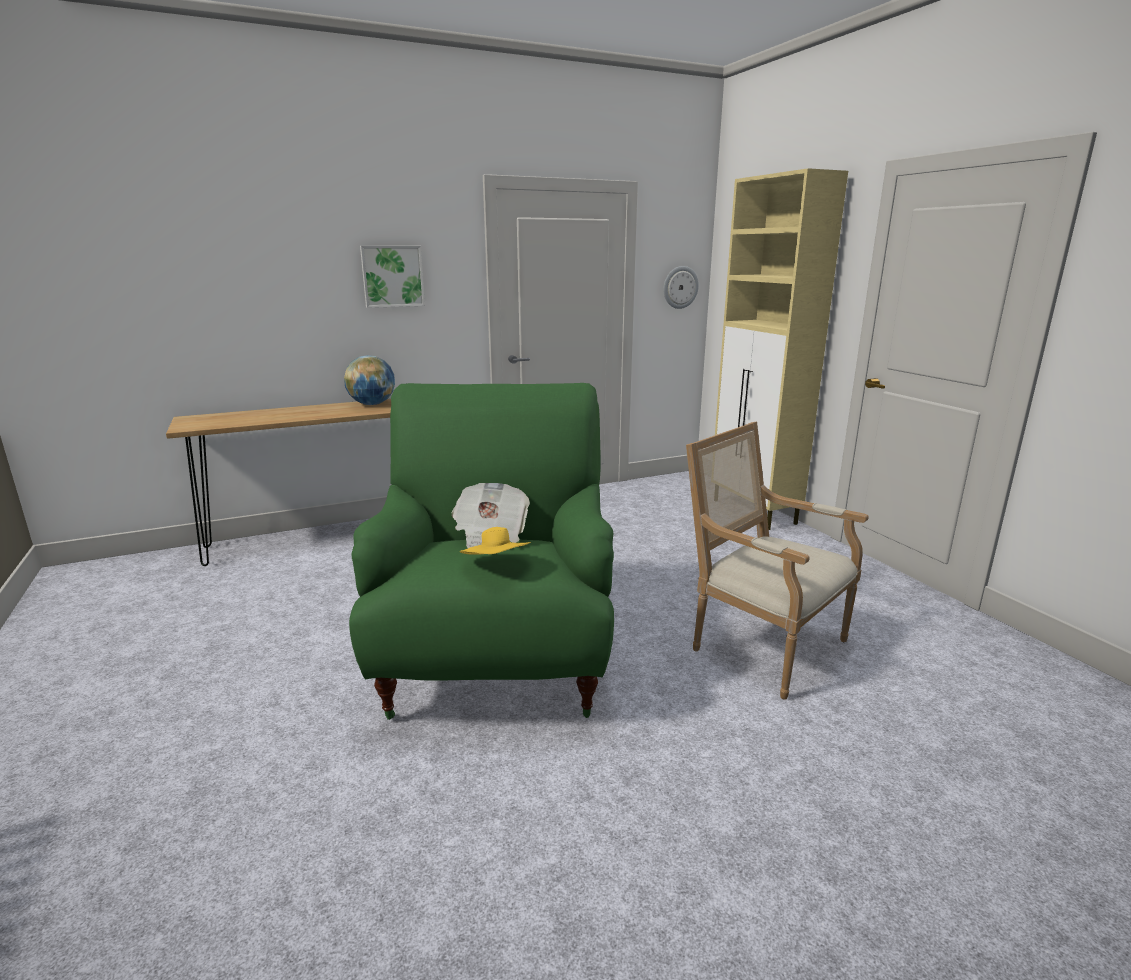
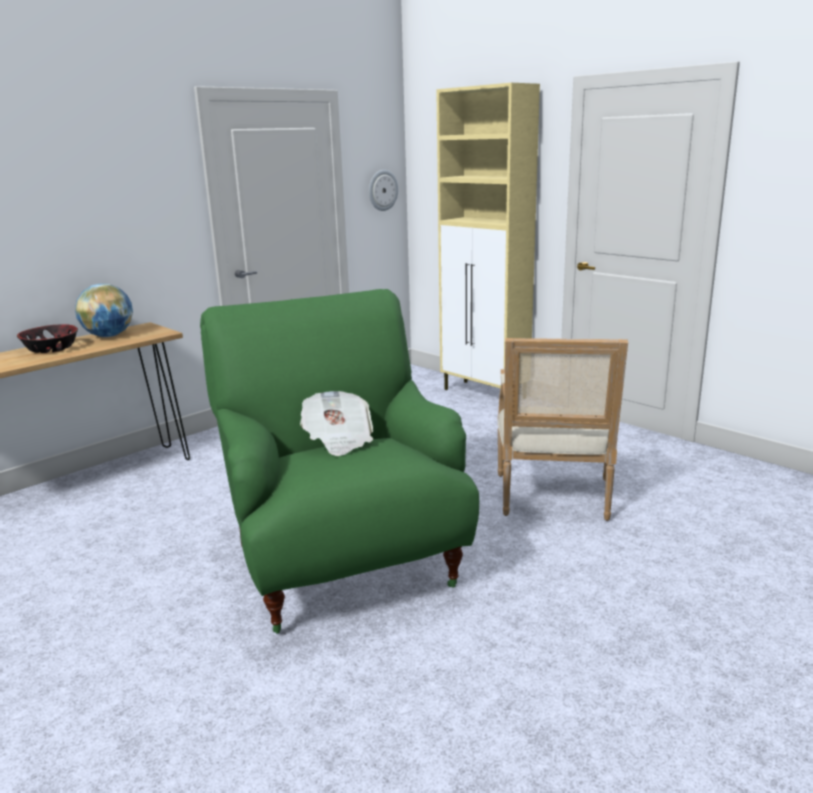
camera: 20 degrees left, 0 degrees up
picture [360,246,425,308] -> none
yellow hat [460,527,531,555] -> none
armchair [686,422,869,700] -> armchair turned 105 degrees counterclockwise [498,338,628,521]
none -> bowl [17,324,78,353]

